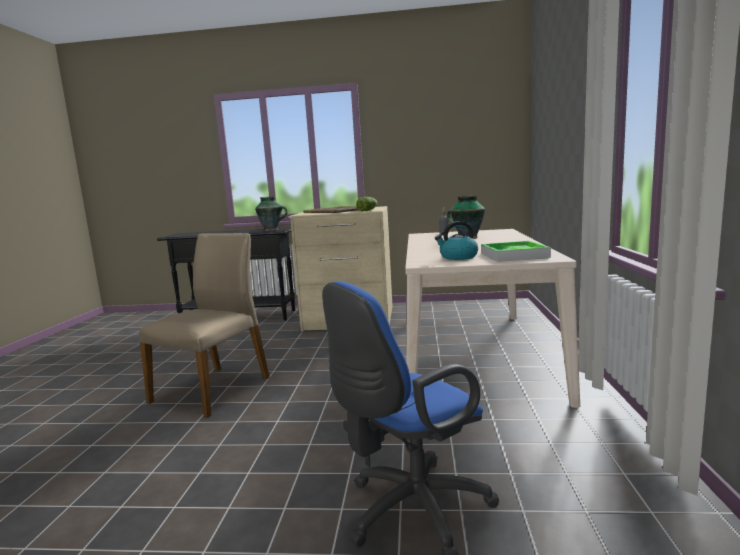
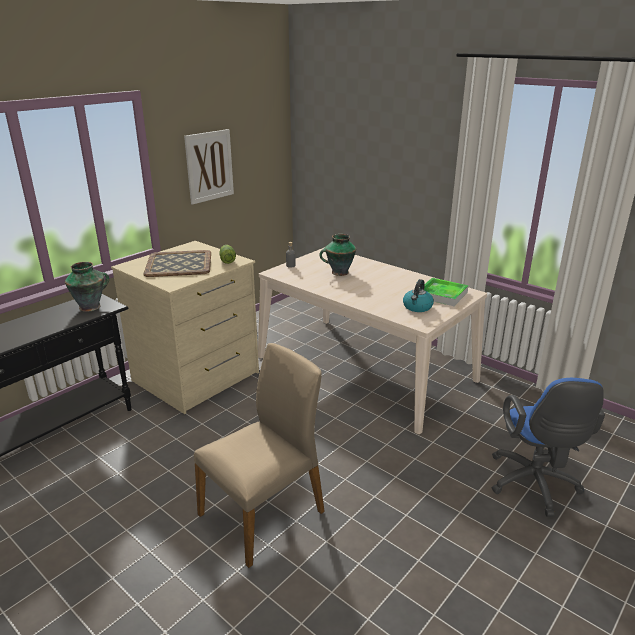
camera: 55 degrees left, 15 degrees up
beige chair [139,233,270,418] -> beige chair turned 75 degrees clockwise [194,343,325,568]
none -> picture [184,129,234,205]

